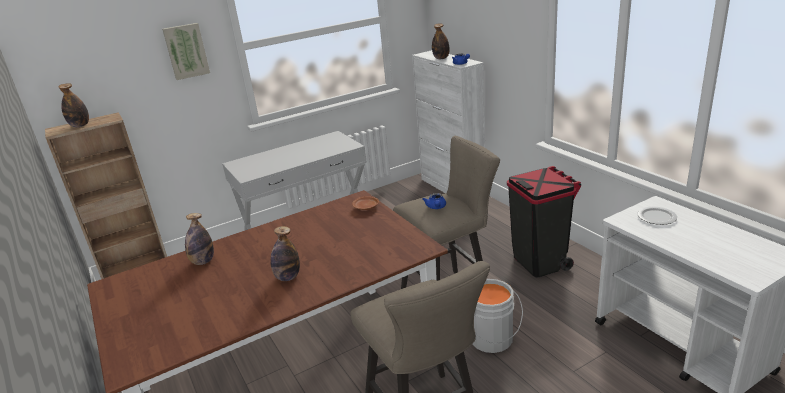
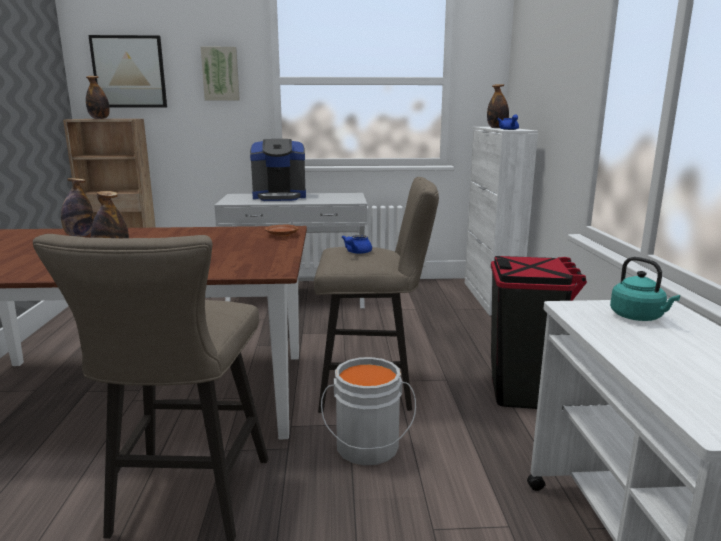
camera: 25 degrees right, 10 degrees down
plate [637,207,677,225] -> turquoise kettle [610,257,680,321]
none -> picture [88,35,167,107]
none -> coffee machine [250,139,306,201]

